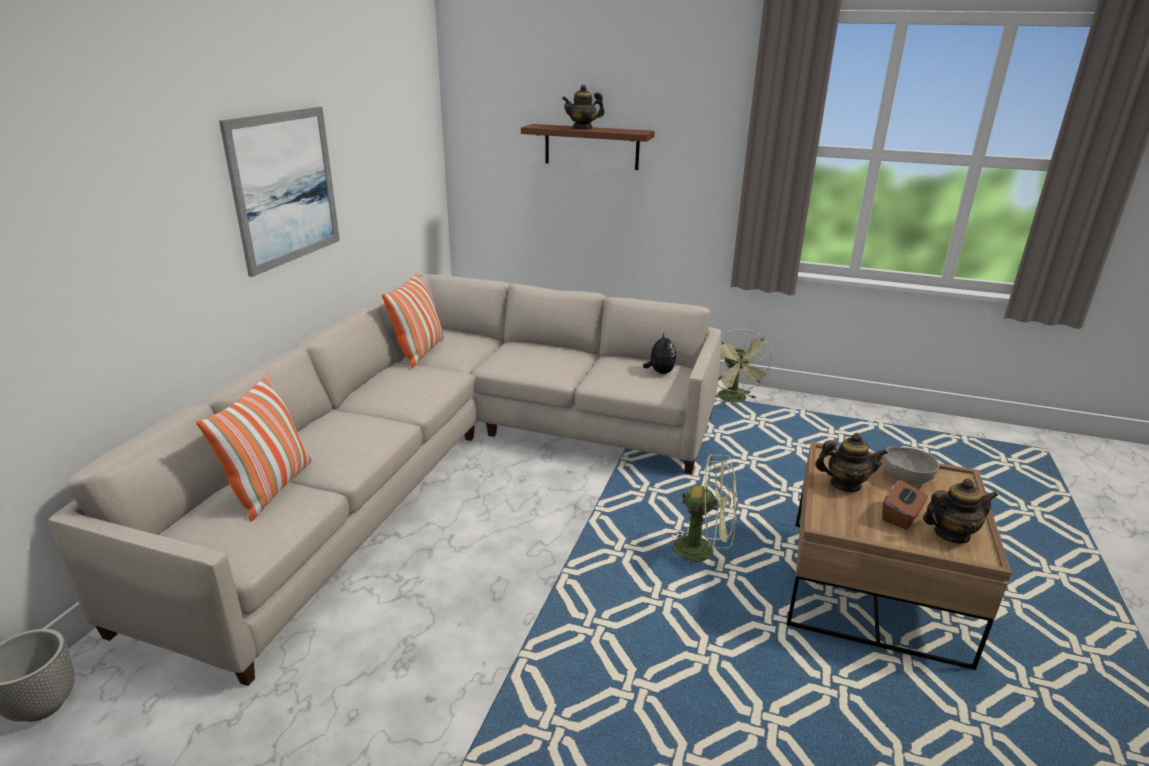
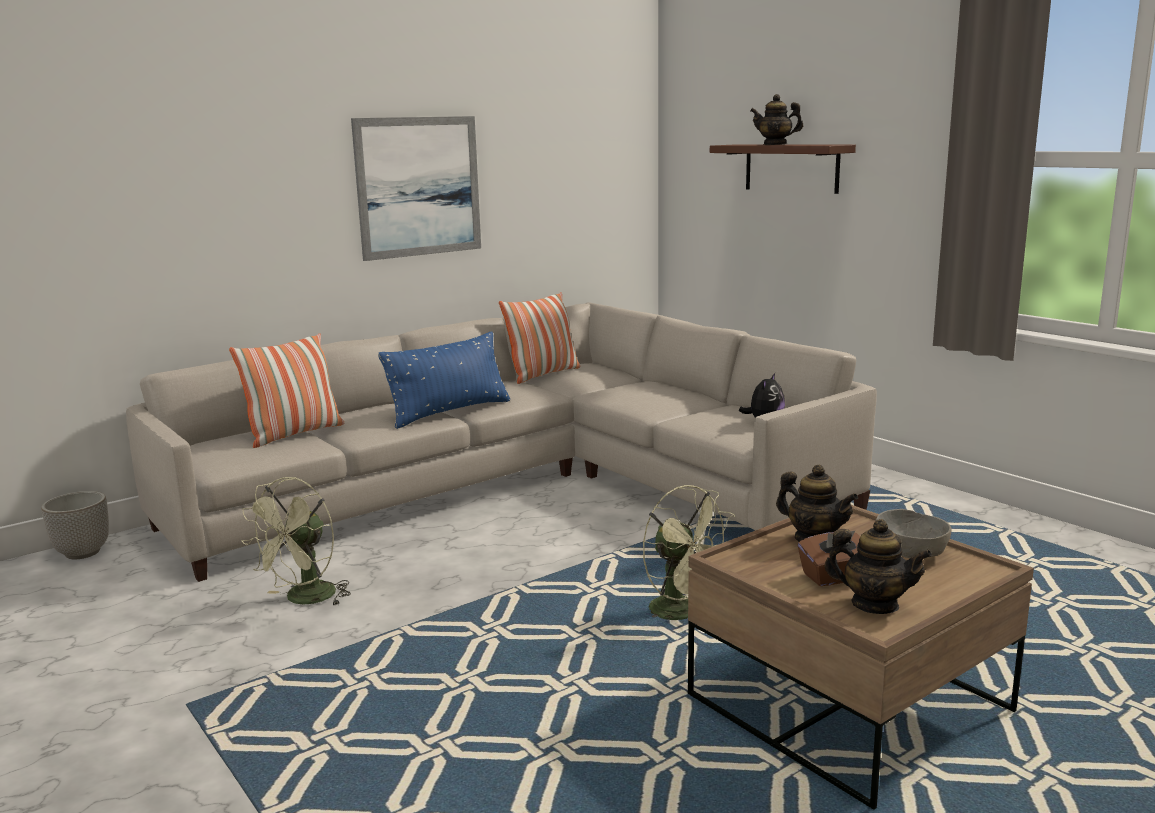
camera: 35 degrees right, 10 degrees down
green fan [716,329,774,403] -> green fan moved to [241,477,351,606]
none -> blue pillow [378,331,510,429]

